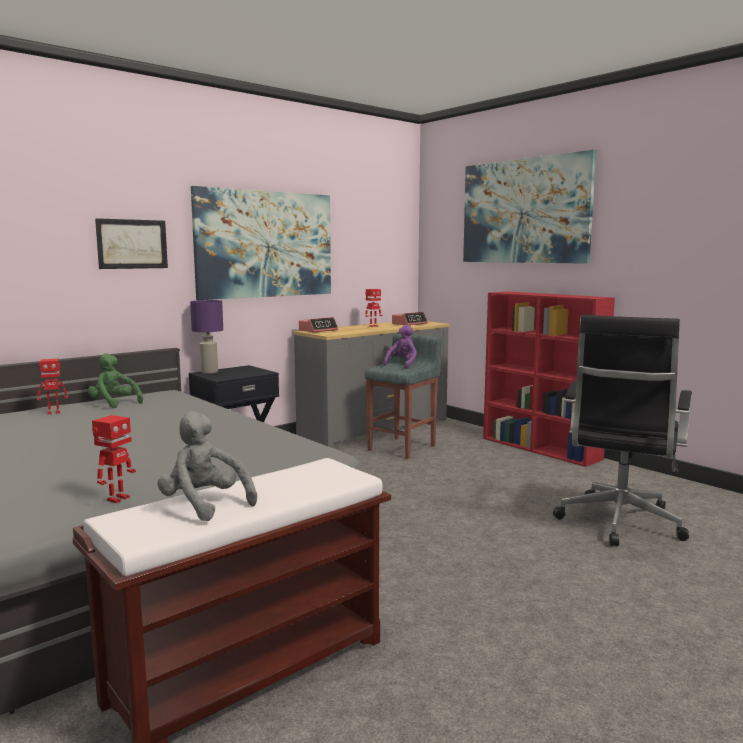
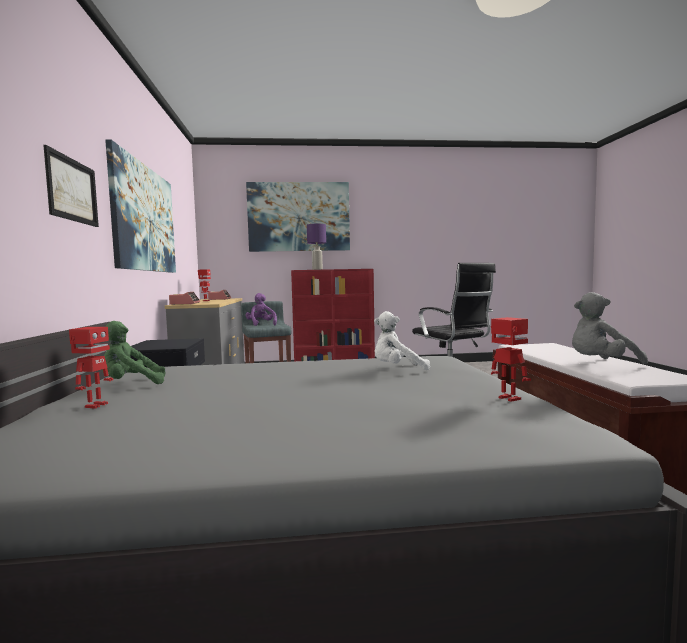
camera: 55 degrees left, 5 degrees down
purple table lamp [190,300,223,374] -> purple table lamp moved to [307,224,326,270]
none -> white plush toy [374,311,430,370]

